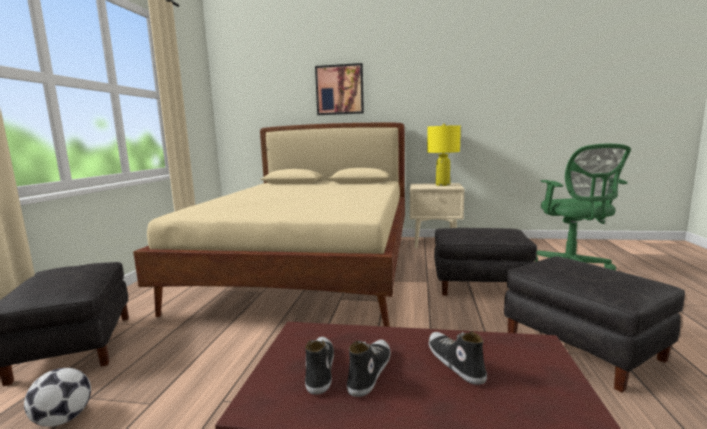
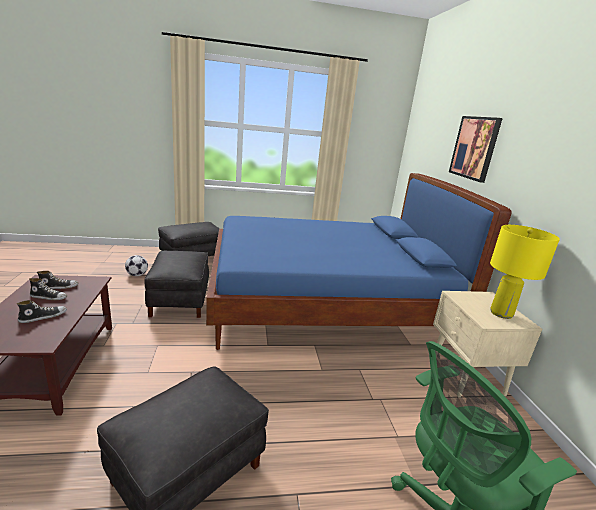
camera: 70 degrees right, 10 degrees up
beige bed [133,123,405,327] -> blue bed [206,173,512,350]
black ottoman [434,228,537,296] -> black ottoman moved to [144,251,209,318]

